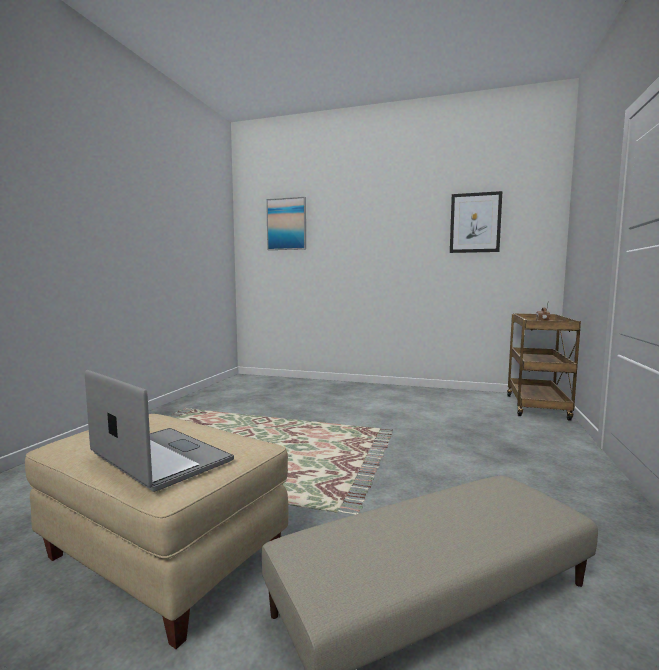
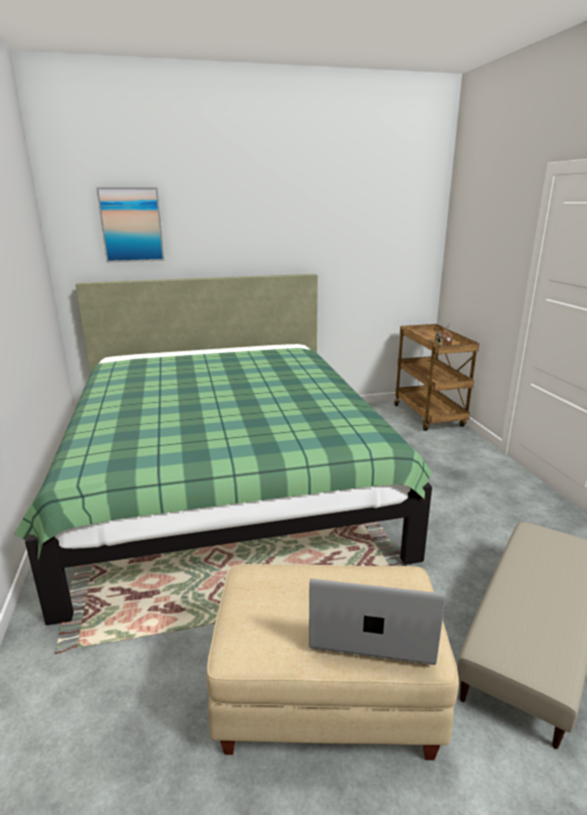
camera: 30 degrees left, 15 degrees up
picture [450,191,502,253] -> none
none -> green bed [14,274,432,625]

